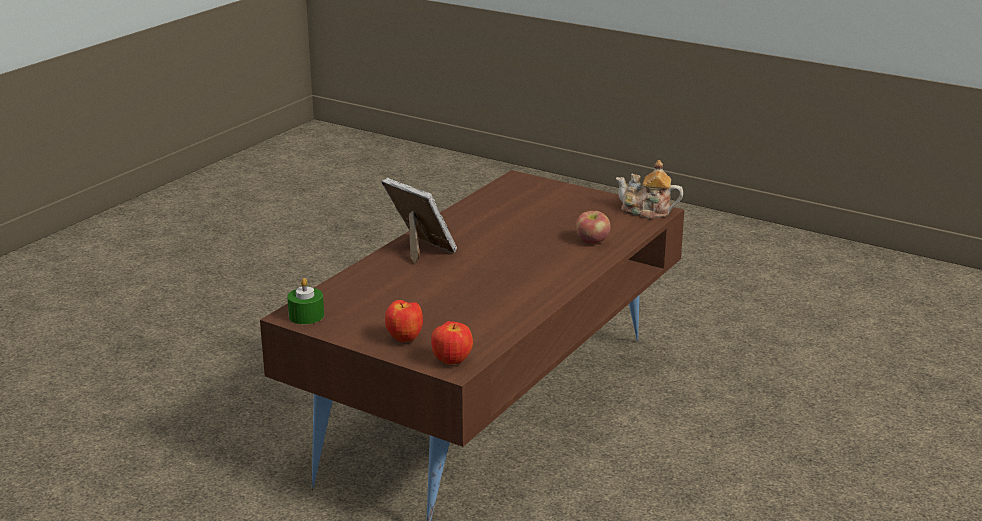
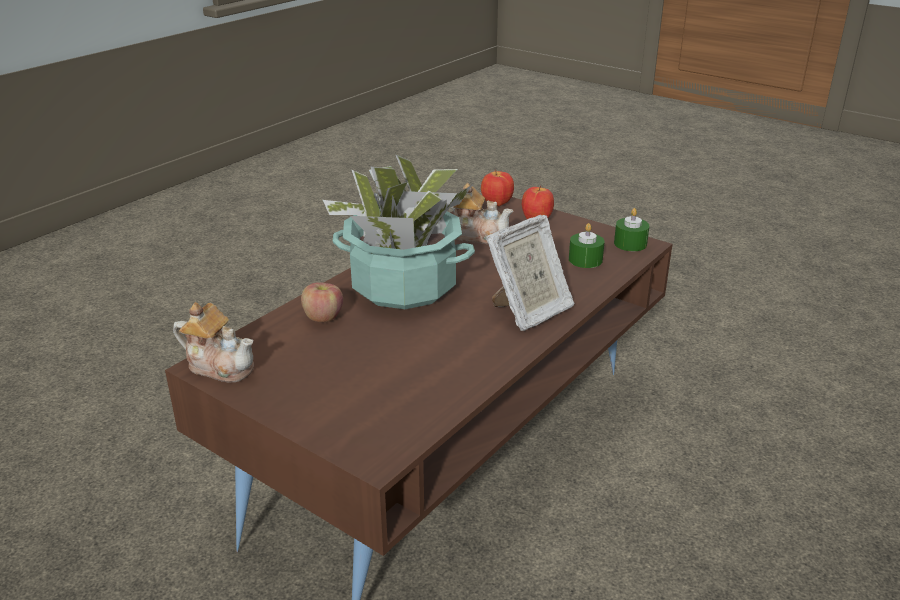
camera: 175 degrees left, 5 degrees up
picture frame [381,177,457,264] -> picture frame turned 90 degrees counterclockwise [486,215,574,331]
none -> potted plant [323,154,475,309]
none -> teapot [451,183,513,244]
none -> green candle [569,223,605,268]

